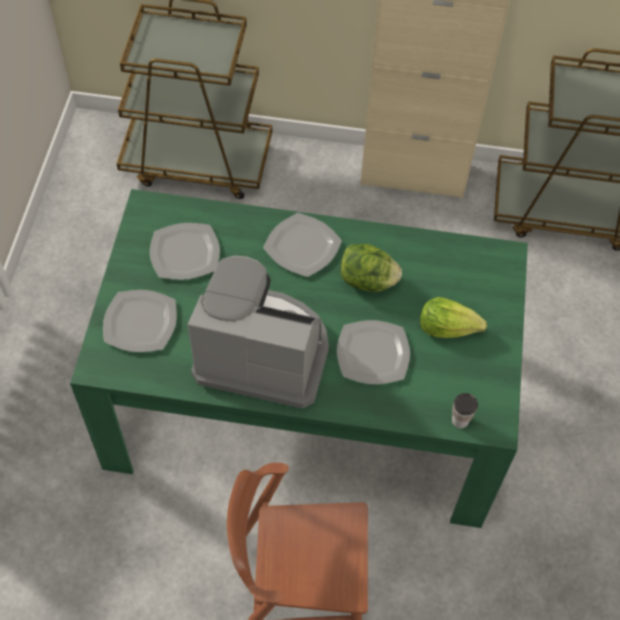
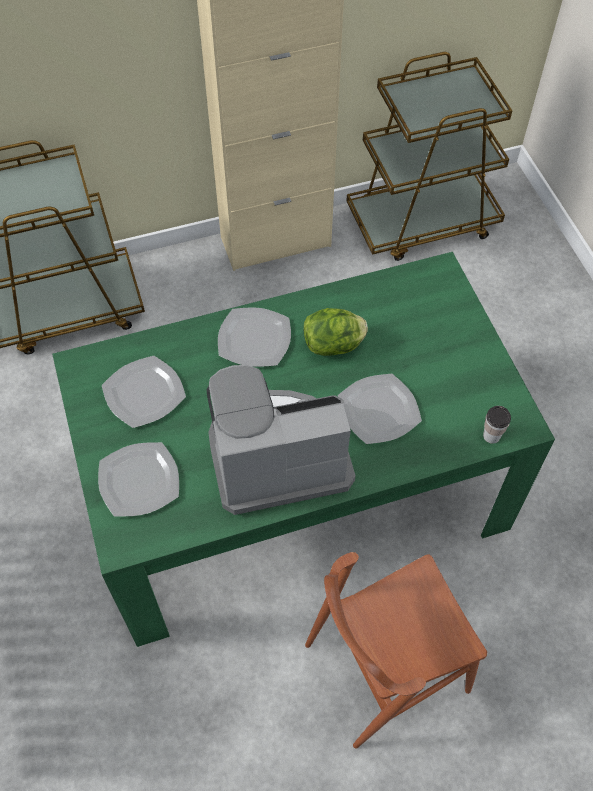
camera: 25 degrees left, 0 degrees up
lettuce [420,297,487,338] -> none

